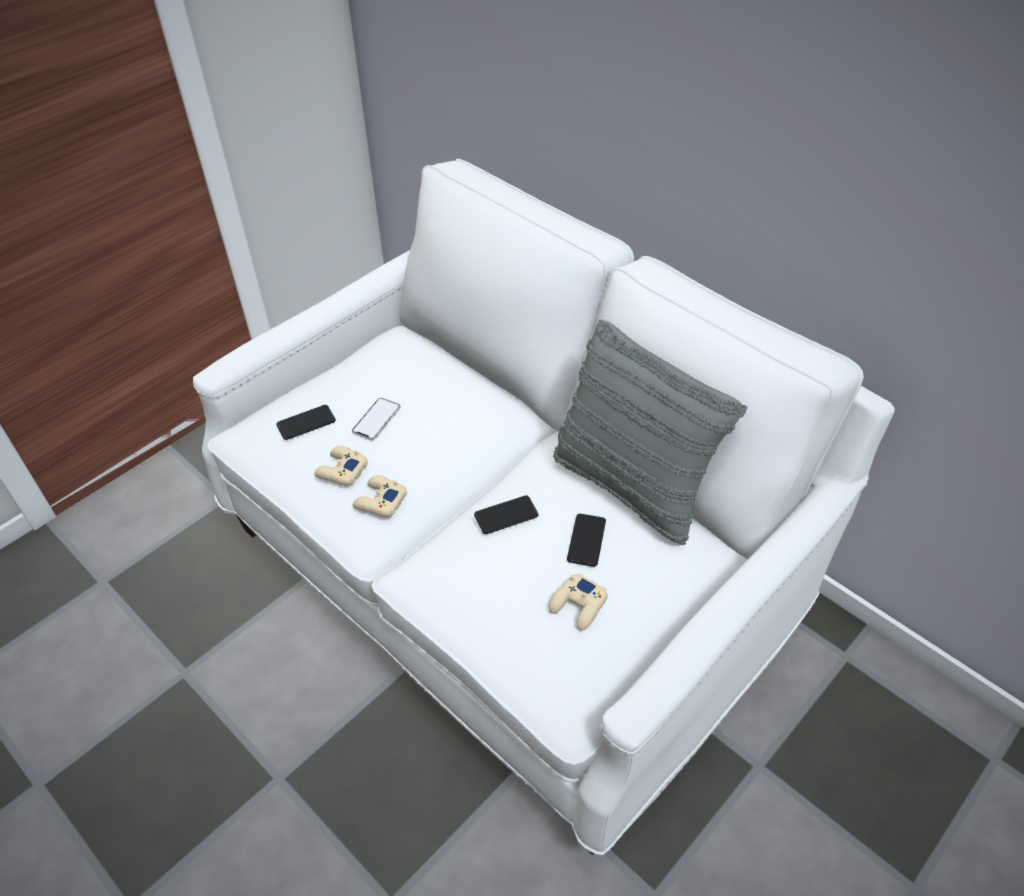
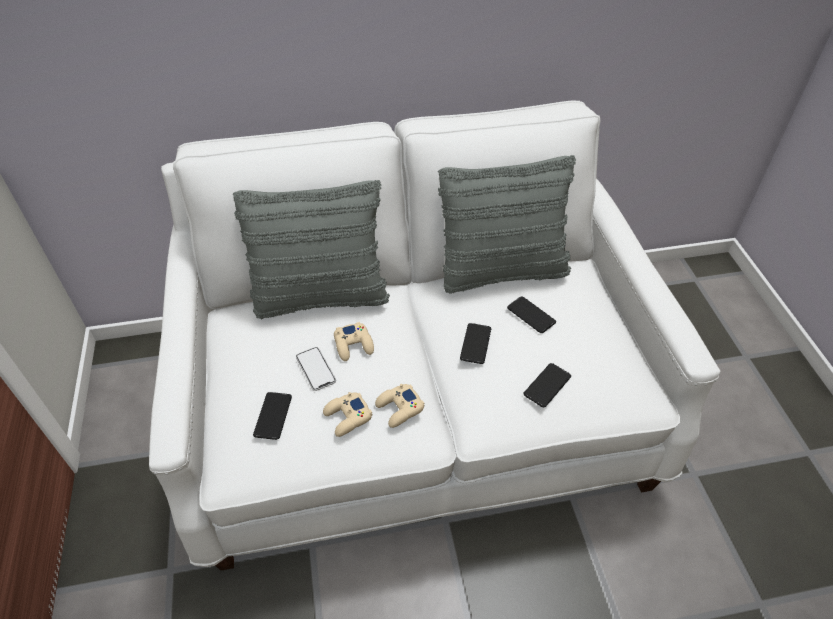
camera: 55 degrees left, 0 degrees up
beige game controller [549,573,608,630] -> beige game controller moved to [334,322,374,361]
none -> grey pillow [233,180,390,320]
none -> phone [524,363,571,407]

